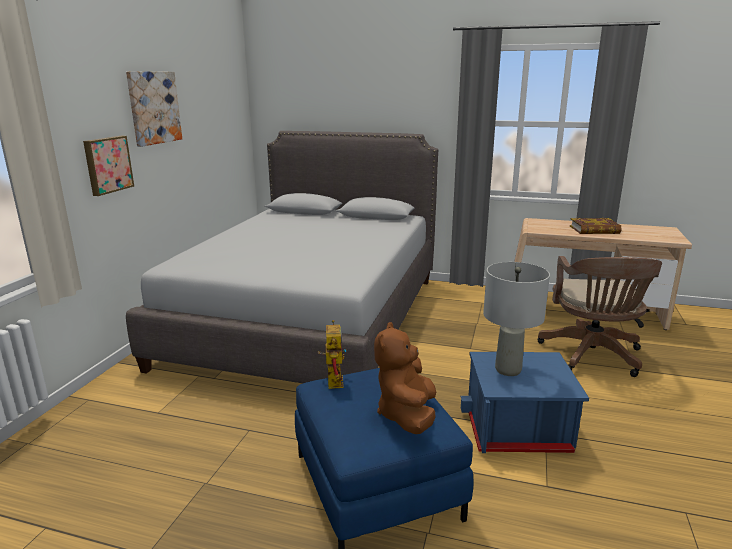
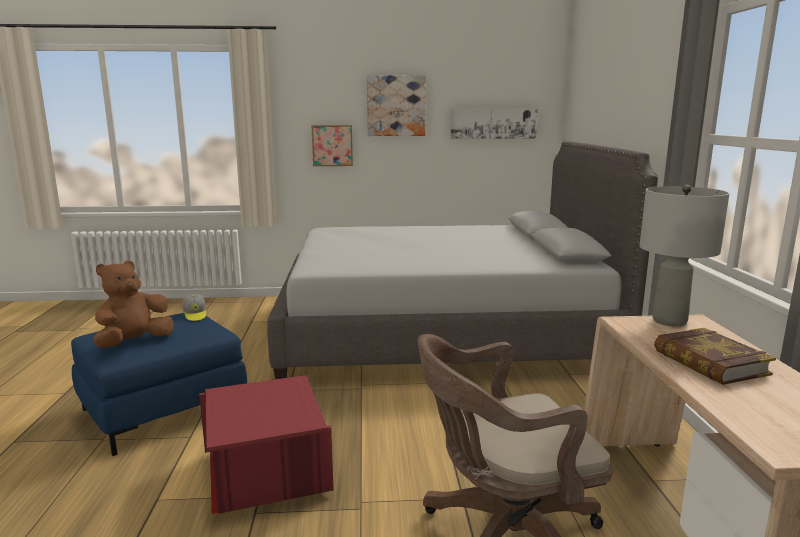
camera: 70 degrees right, 5 degrees down
toy robot [317,320,347,389] -> cap [182,293,206,321]
brown plush toy [374,322,436,434] -> brown plush toy turned 45 degrees counterclockwise [94,260,174,348]
blue storage box [460,352,589,453] -> red storage box [199,375,333,514]
grey table lamp [483,262,550,376] -> grey table lamp moved to [640,185,729,327]
none -> picture [450,109,538,139]

